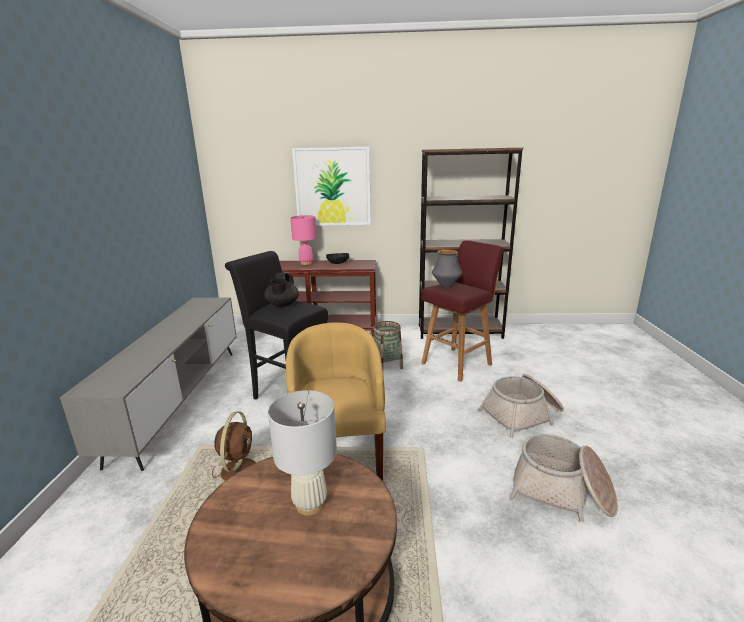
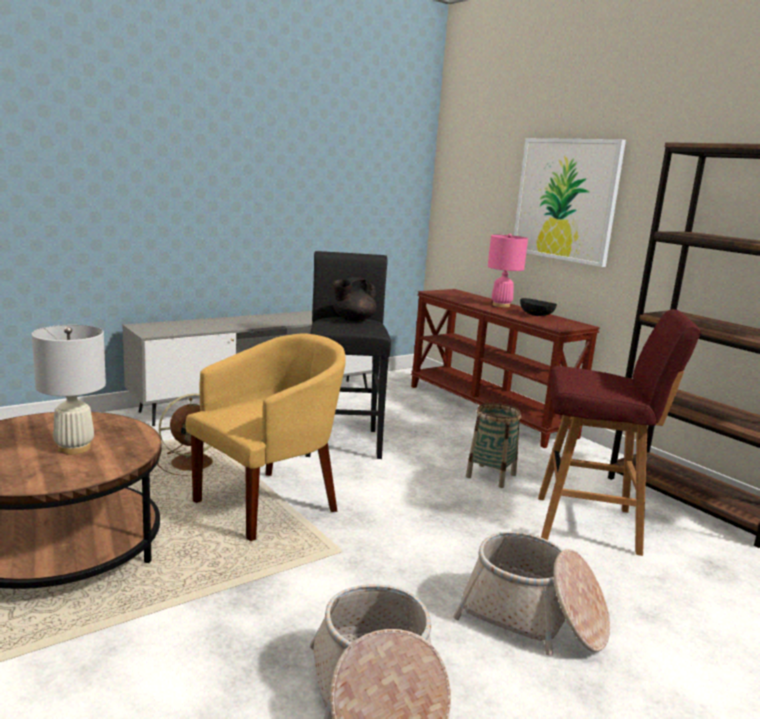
camera: 50 degrees right, 5 degrees down
vase [432,250,462,287] -> none

